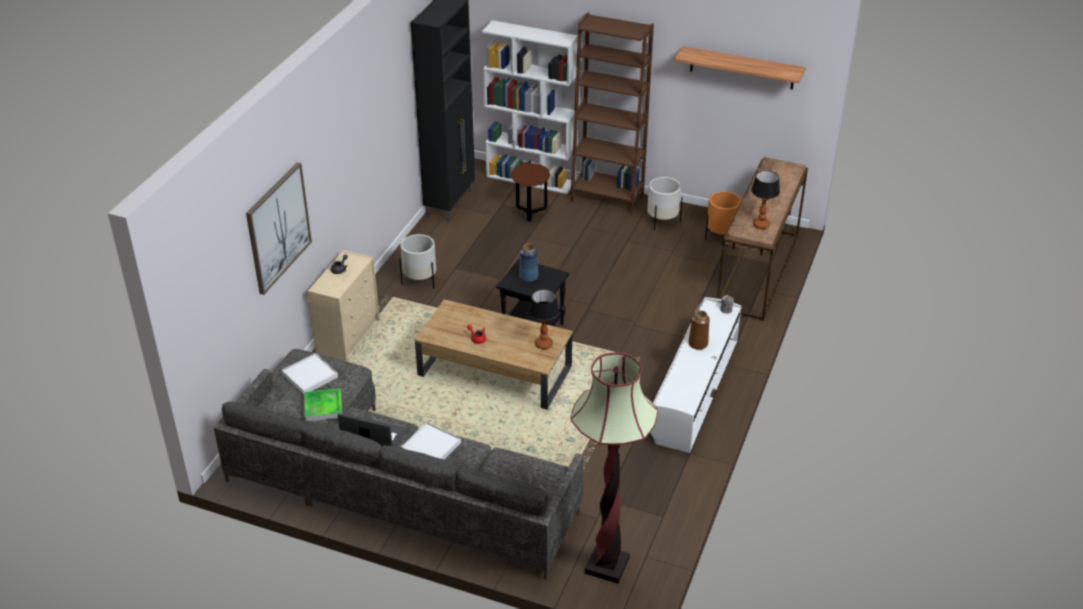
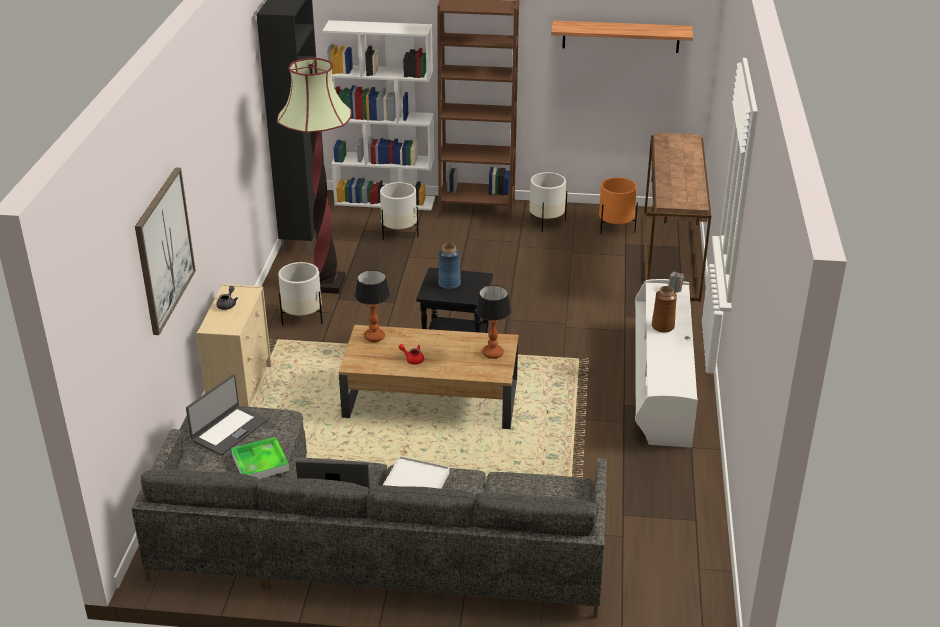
camera: 15 degrees left, 5 degrees down
white tray [282,353,338,395] -> laptop [186,374,268,456]
brown side table [511,163,550,221] -> white planter [380,182,419,240]
floor lamp [570,352,658,584] -> floor lamp moved to [277,58,352,294]
table lamp [751,170,780,229] -> table lamp moved to [355,270,390,342]

